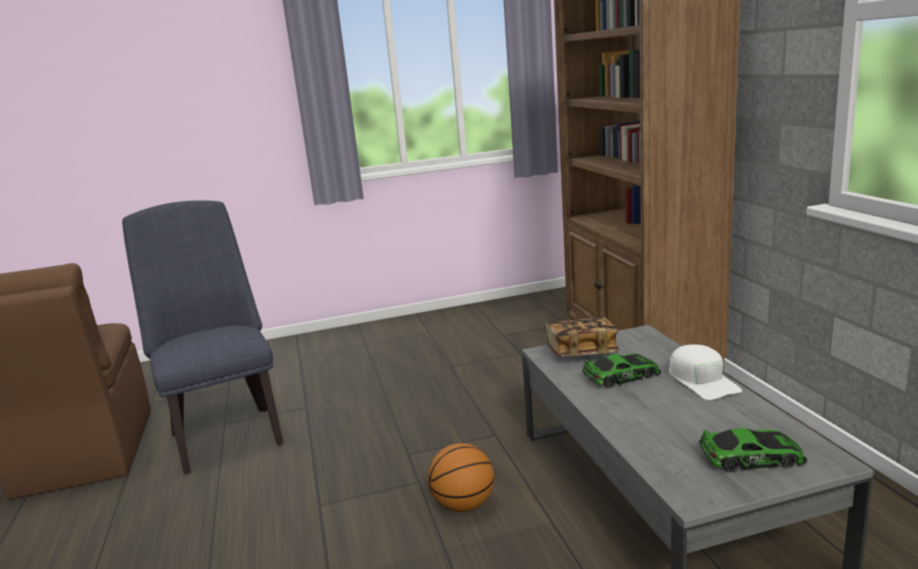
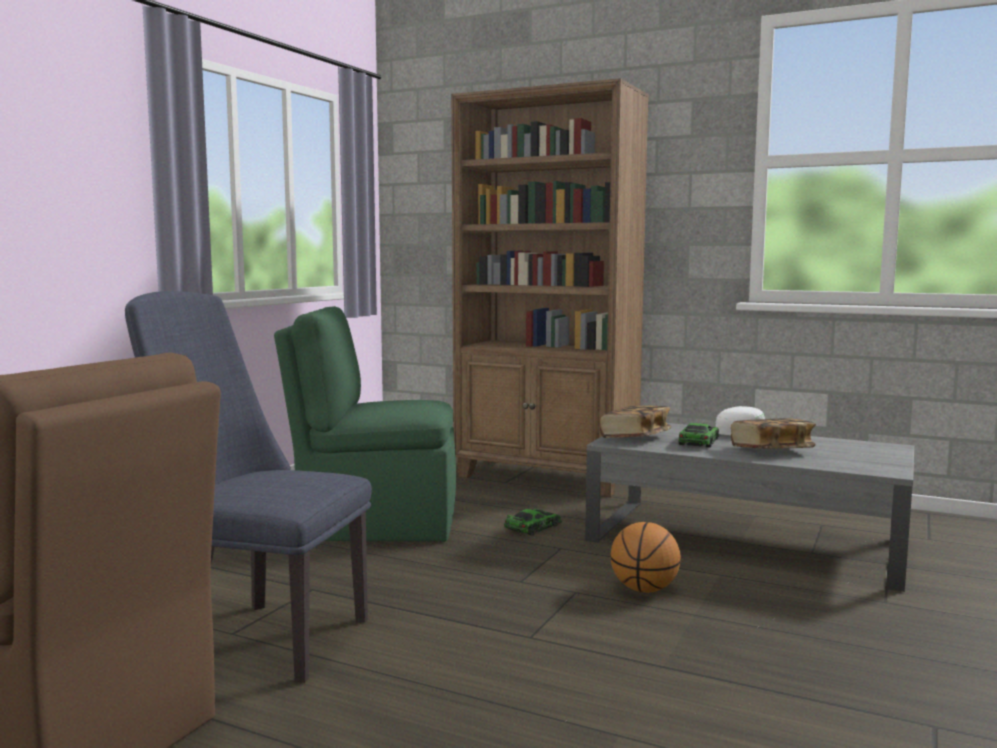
camera: 50 degrees left, 10 degrees down
toy car [699,428,807,472] -> toy car moved to [504,509,562,535]
none -> green chair [274,306,456,542]
none -> book [731,418,816,449]

